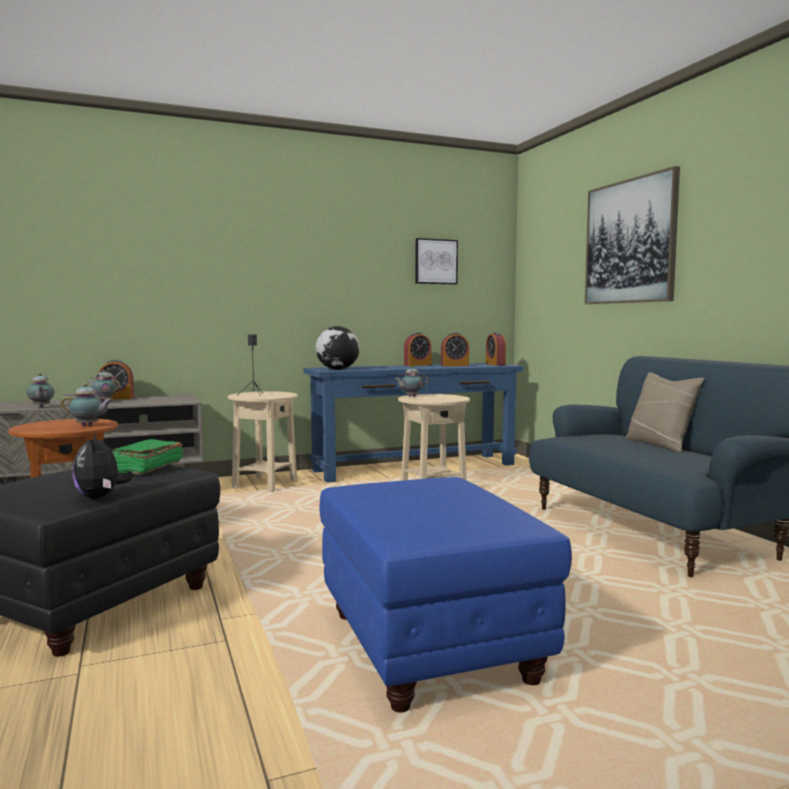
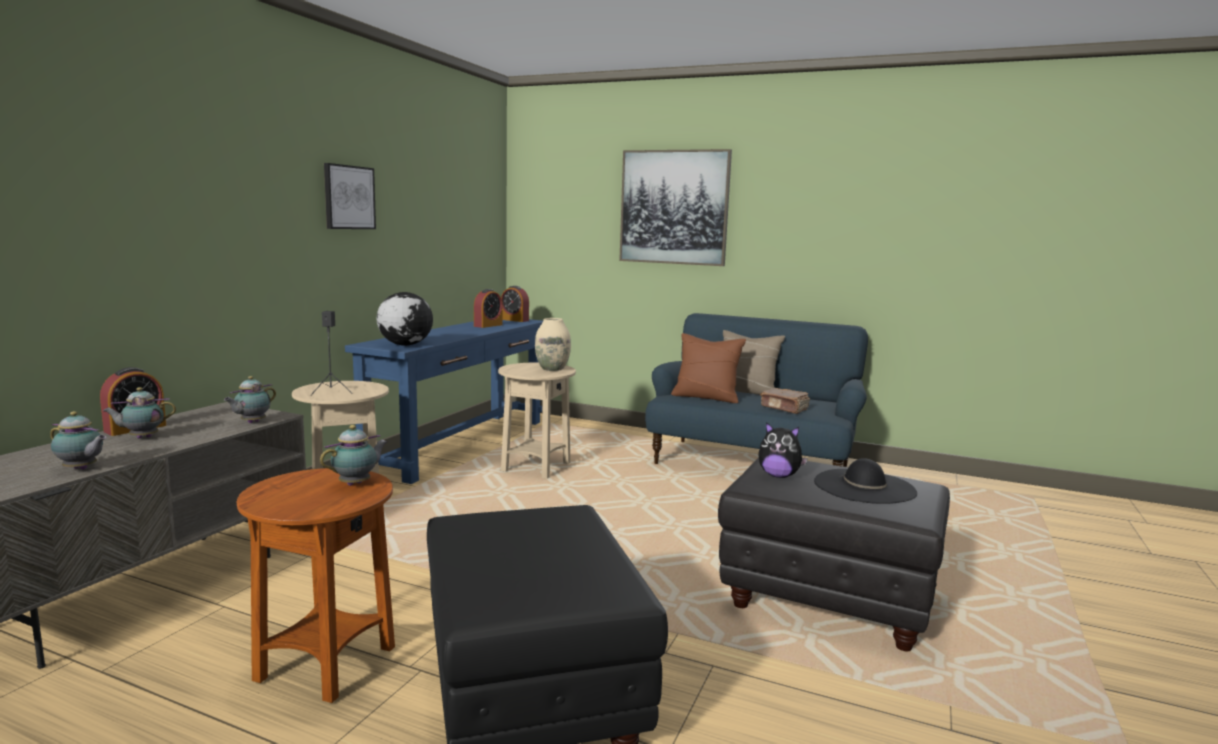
camera: 45 degrees left, 5 degrees up
plush toy [72,432,133,499] -> plush toy moved to [758,422,808,478]
green book [112,439,183,475] -> none
blue ottoman [320,477,572,713] -> black ottoman [718,457,950,651]
teapot [394,366,429,397] -> teapot moved to [224,376,276,423]
alarm clock [404,332,431,366] -> none
picture [415,238,458,284] -> picture moved to [324,163,376,229]
none -> beige vase [535,318,571,371]
none -> brown pillow [671,333,746,403]
none -> brown book [760,388,810,414]
none -> black hat [814,458,917,504]

